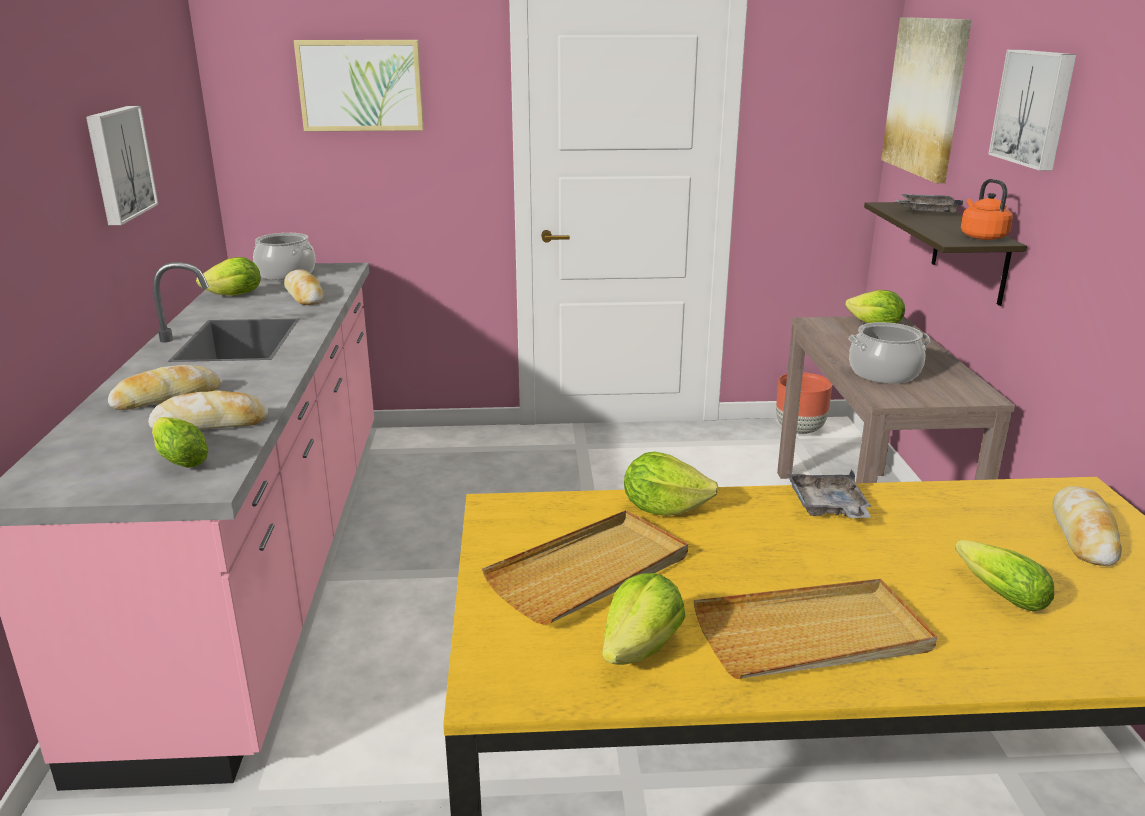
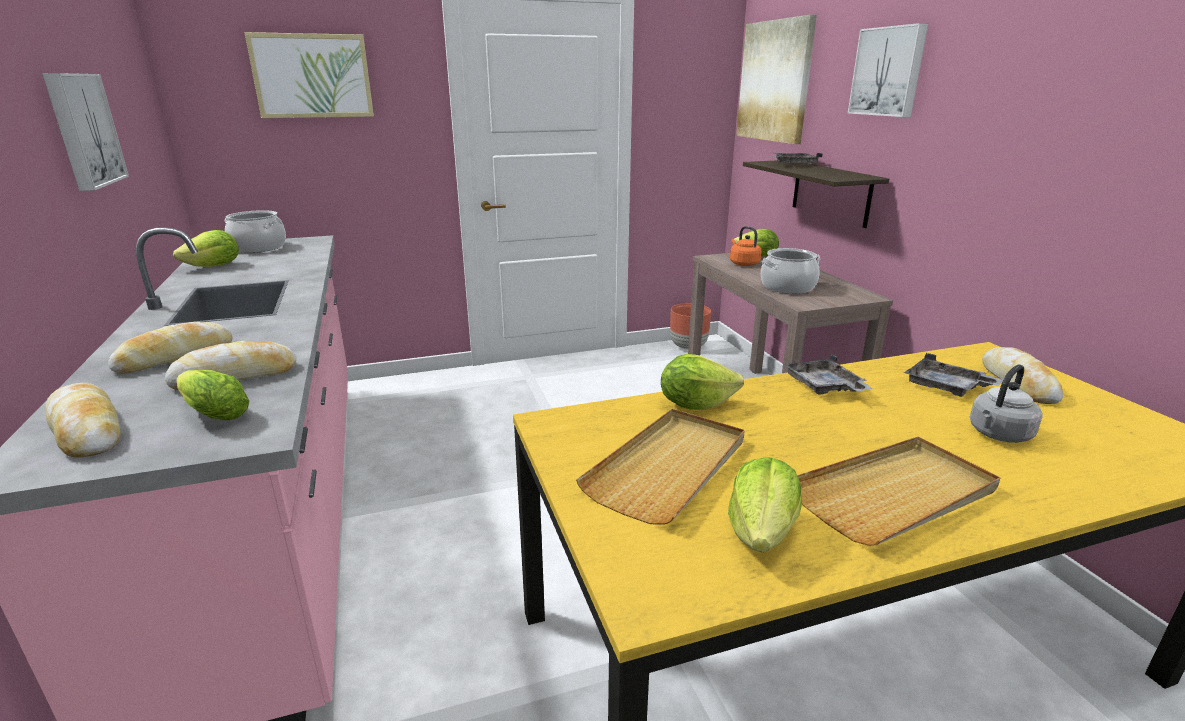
camera: 15 degrees left, 0 degrees up
bread [284,269,323,305] -> bread moved to [45,383,121,457]
lettuce [955,540,1054,611] -> grey kettle [970,365,1043,443]
orange kettle [961,179,1013,240] -> orange kettle moved to [730,226,762,266]
none -> grey tray [904,353,1003,397]

